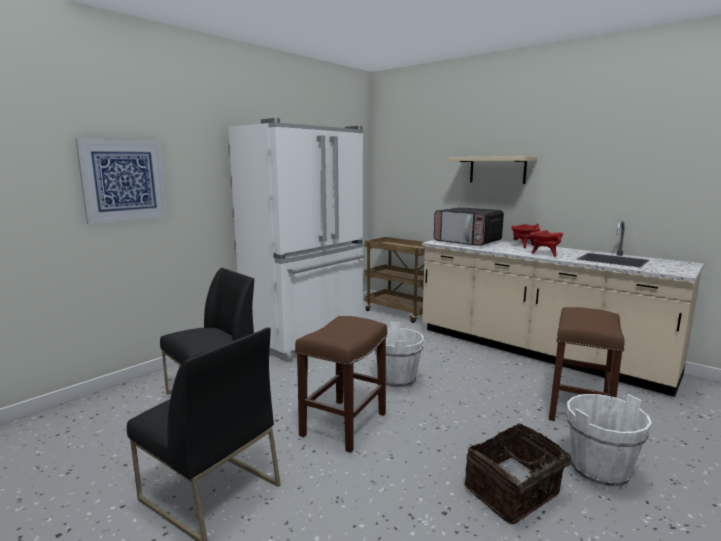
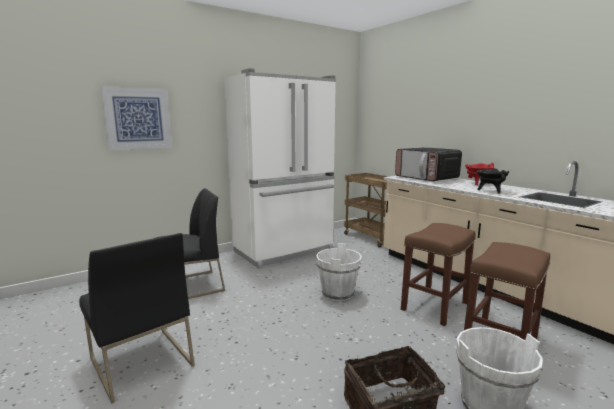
camera: 15 degrees right, 0 degrees up
brown stool [295,316,387,453] -> brown stool moved to [401,223,476,326]
beige shelf [449,156,537,184] -> none
red cooking pot [530,230,563,257] -> black cooking pot [476,168,509,194]

